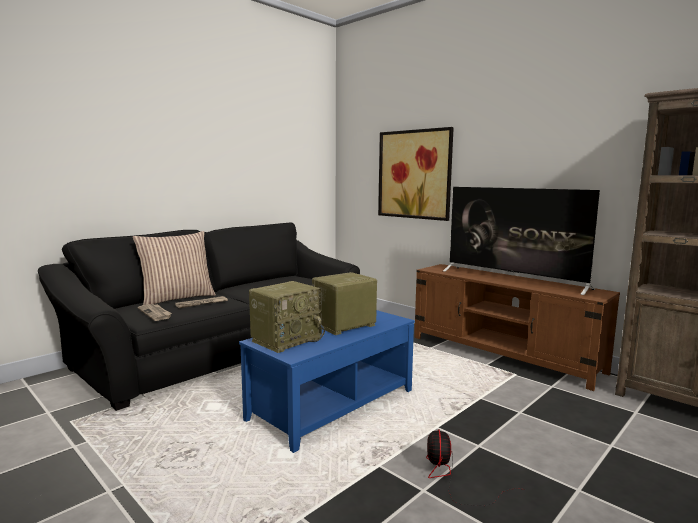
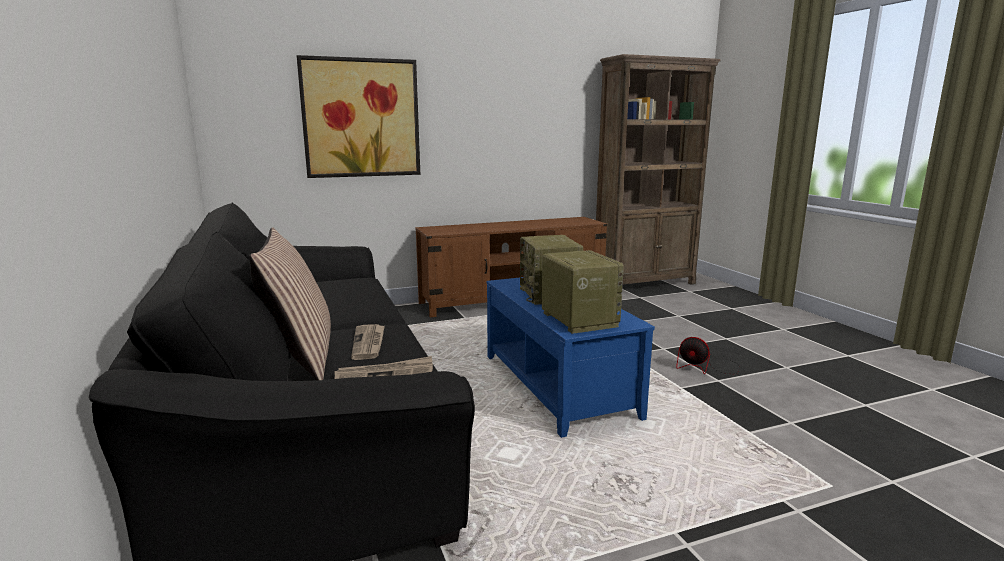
camera: 65 degrees left, 5 degrees up
television [443,187,600,295] -> none

